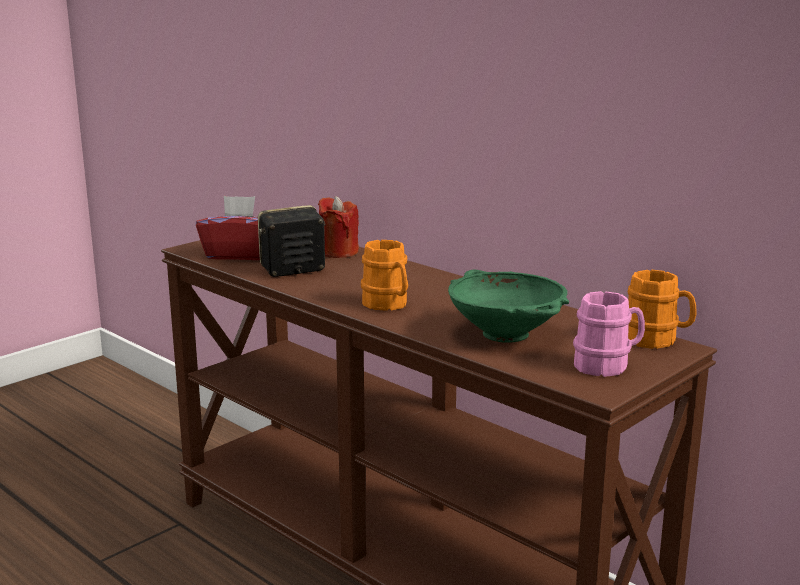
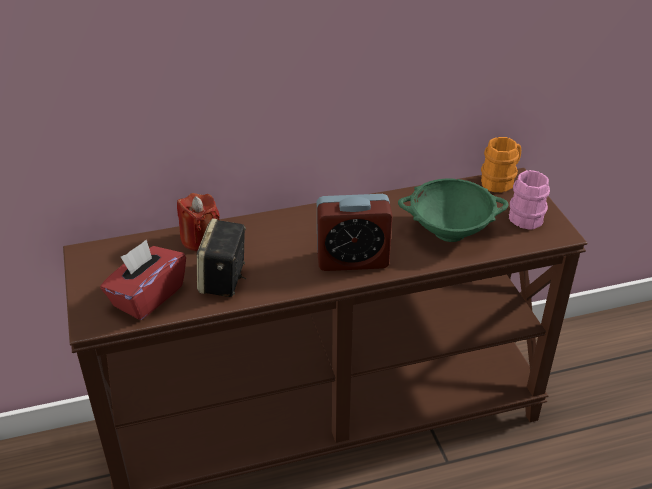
camera: 60 degrees left, 20 degrees up
orange mug [361,240,408,311] -> alarm clock [317,194,393,271]

